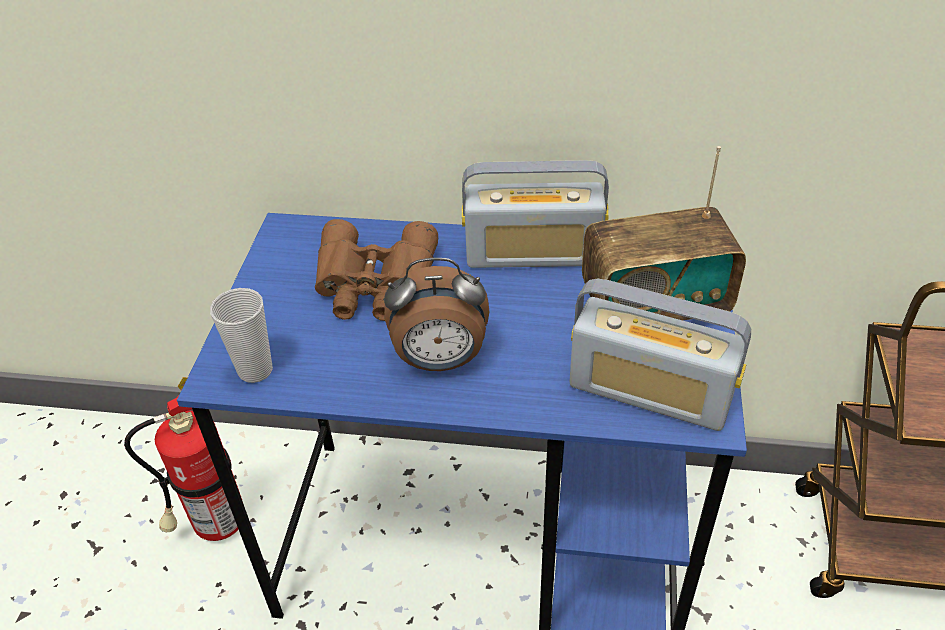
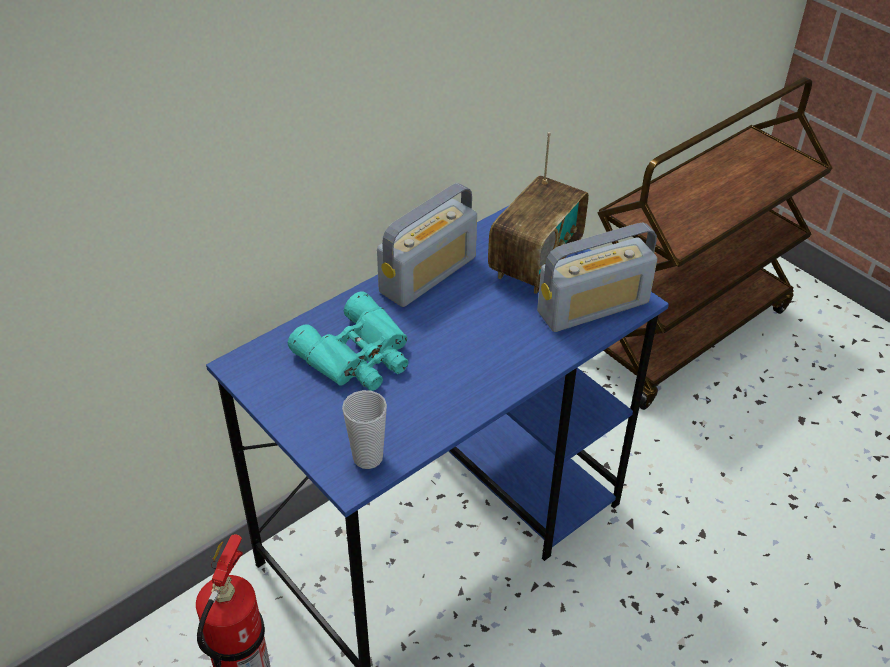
camera: 50 degrees left, 0 degrees up
brown binoculars [315,219,438,321] -> turquoise binoculars [288,291,409,391]
alarm clock [384,258,489,371] -> none

